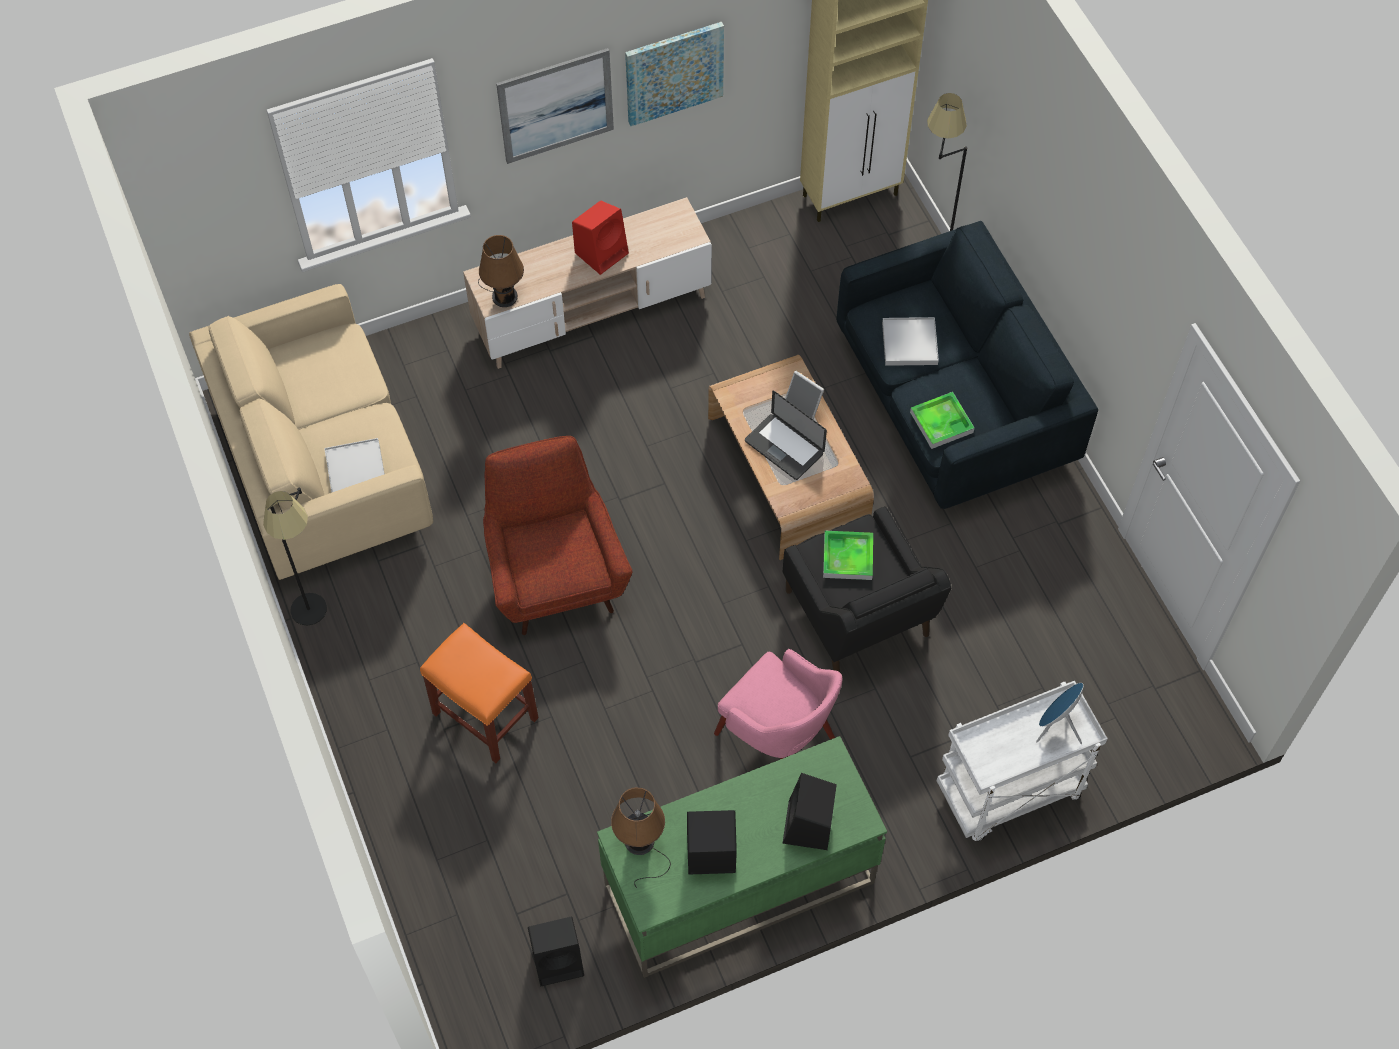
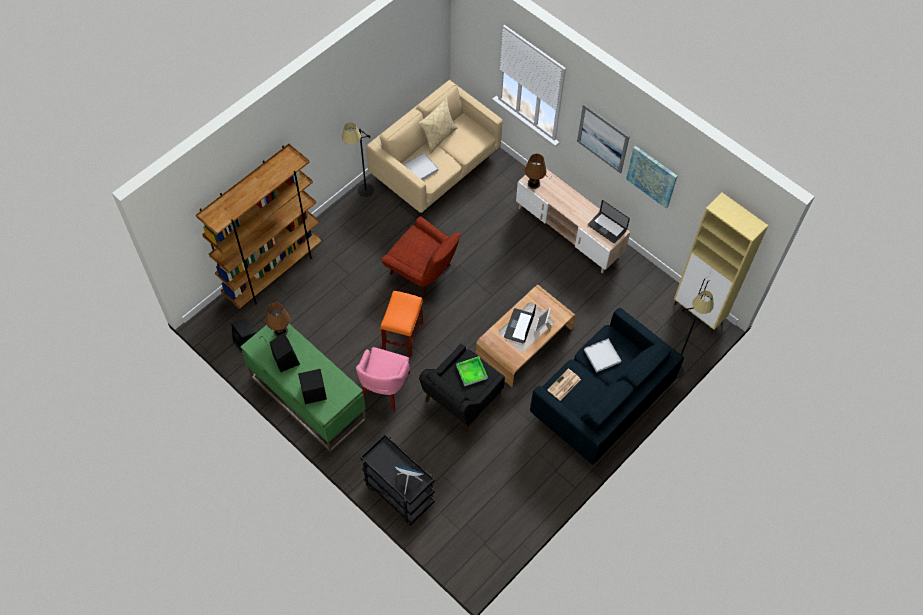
camera: 65 degrees right, 0 degrees up
orange stool [420,623,539,763] -> orange stool moved to [380,290,423,357]
red armchair [483,436,633,635] -> red armchair turned 75 degrees clockwise [381,217,461,296]
red speaker [572,201,629,275] -> none
tray [910,392,974,449] -> newspaper [548,369,581,401]
white cart [937,681,1108,841] -> black cart [360,434,435,527]
none -> brown bookcase [196,144,322,309]
none -> beige pillow [419,97,458,154]
none -> laptop [588,200,630,243]

